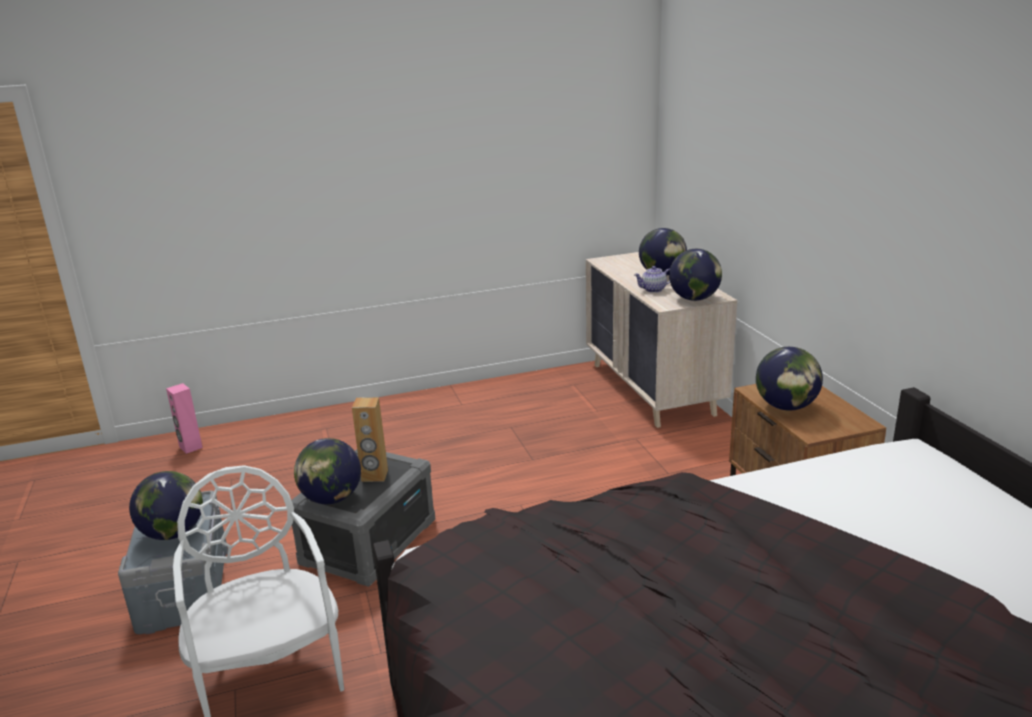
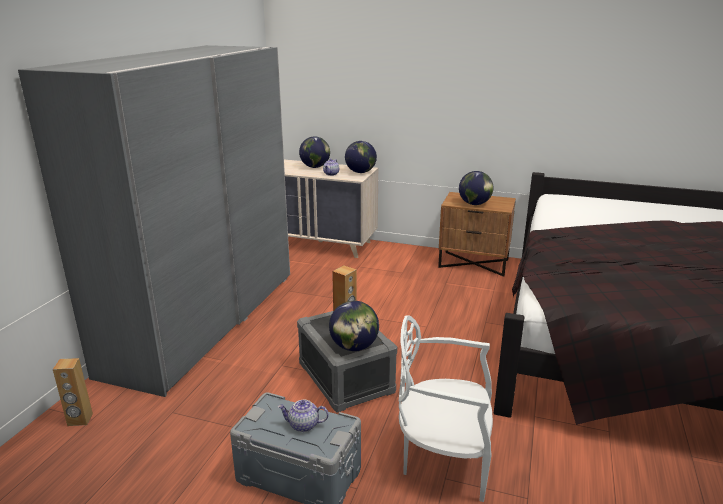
camera: 55 degrees left, 0 degrees up
globe [129,471,203,540] -> teapot [278,400,329,432]
pink speaker [166,383,203,454] -> brown speaker [53,358,93,426]
none -> grey wardrobe [18,45,290,397]

